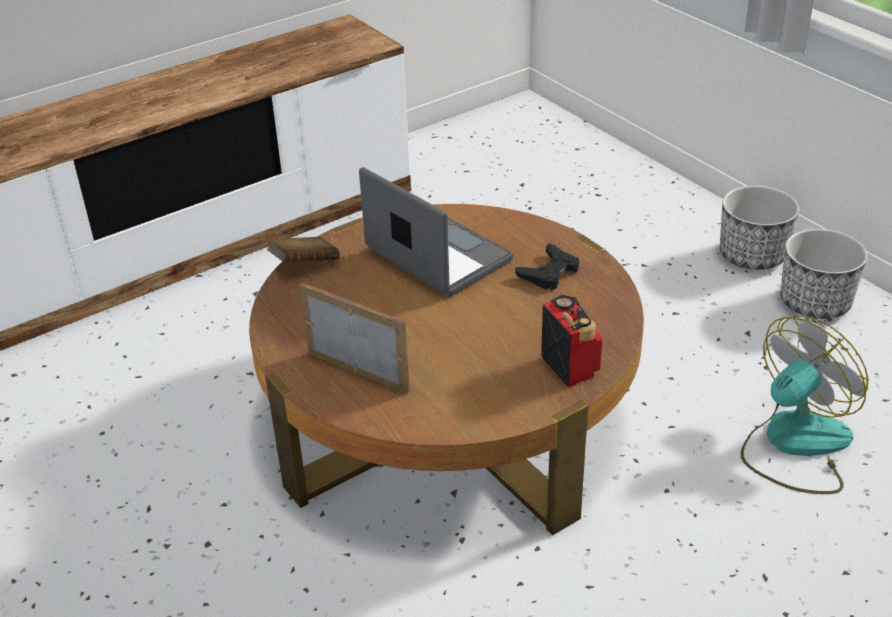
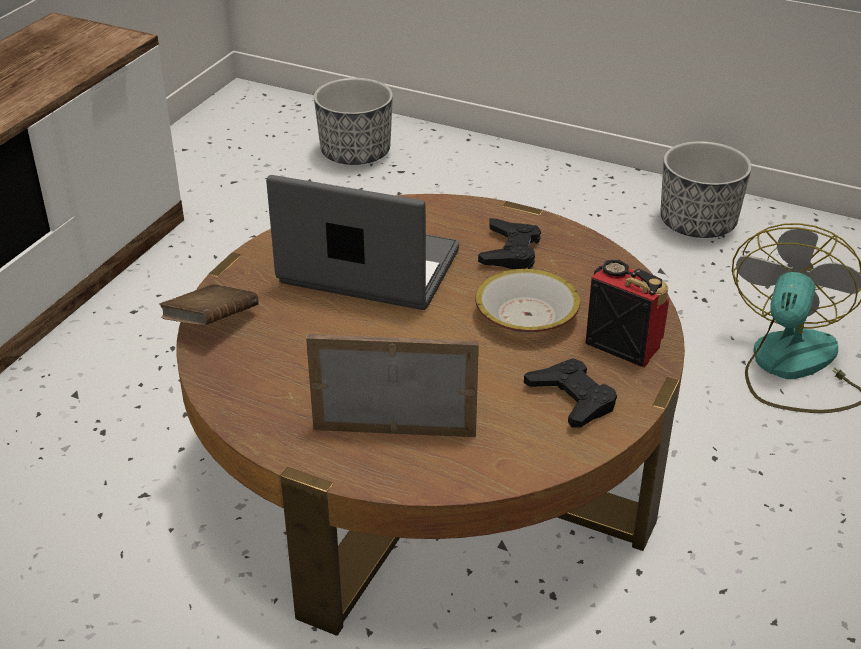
camera: 30 degrees left, 0 degrees up
planter [720,185,799,270] -> planter moved to [314,78,393,165]
none -> bowl [475,269,580,333]
none -> black game controller [524,358,617,427]

